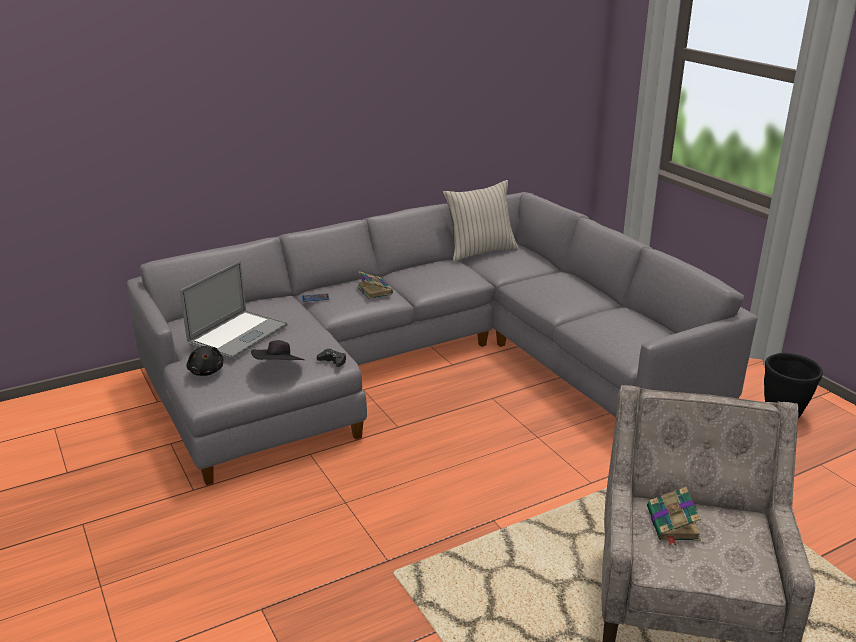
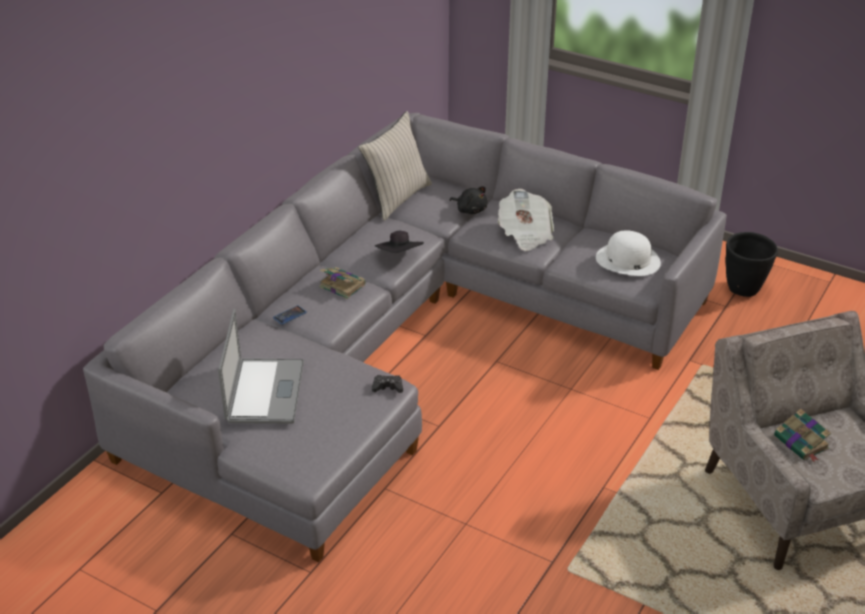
camera: 30 degrees left, 10 degrees up
black plush toy [186,346,224,376] -> black plush toy moved to [450,186,487,214]
black hat [251,340,305,360] -> black hat moved to [375,231,424,253]
none -> newspaper [498,189,554,251]
none -> white hat [596,230,661,276]

